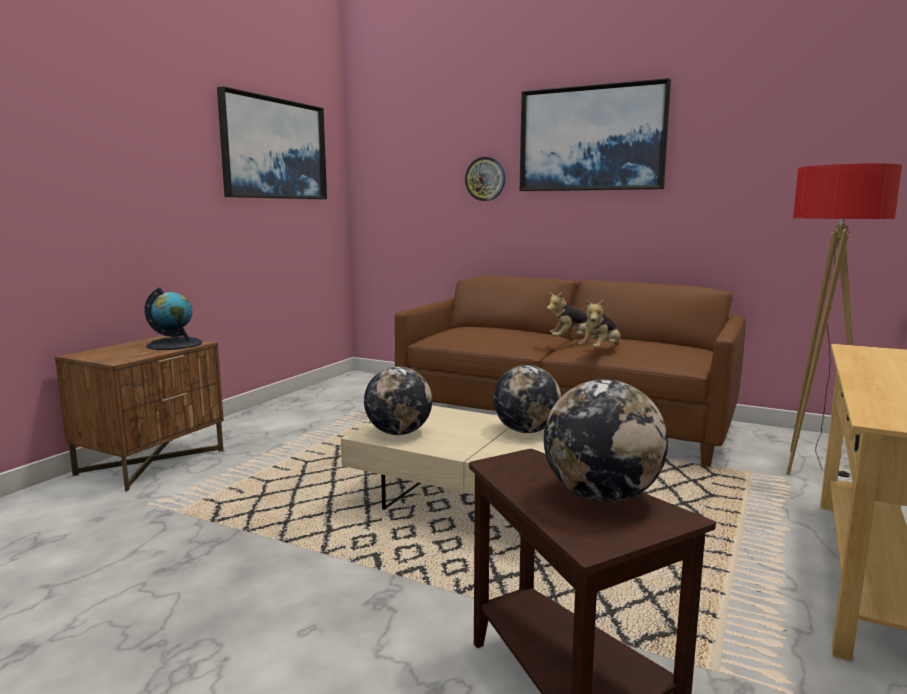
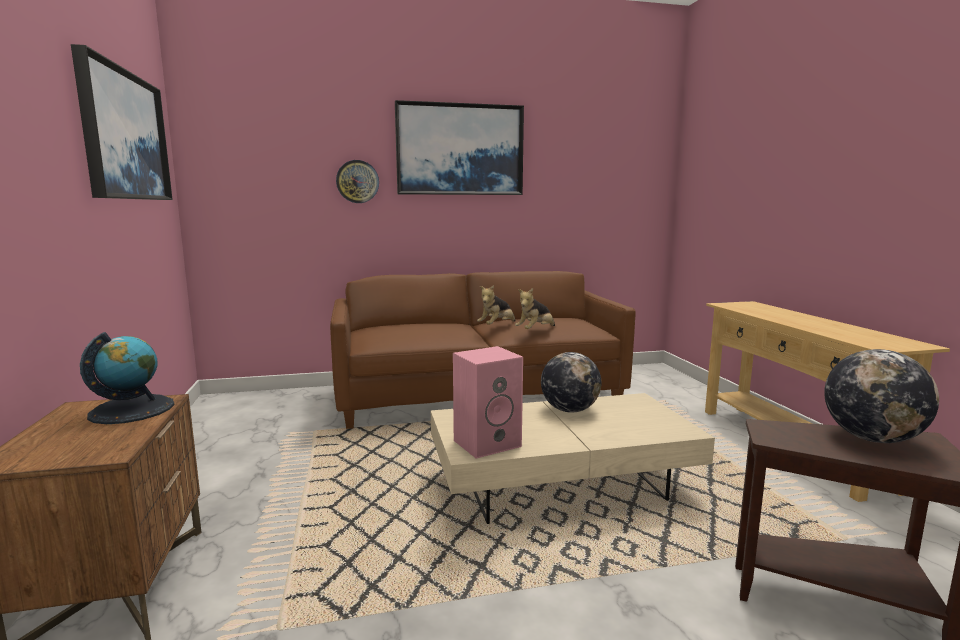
camera: 40 degrees left, 0 degrees up
globe [364,366,432,435] -> pink speaker [453,346,523,459]
plush toy [578,299,620,349] -> plush toy turned 45 degrees clockwise [515,288,555,329]
floor lamp [786,163,902,477] -> none

